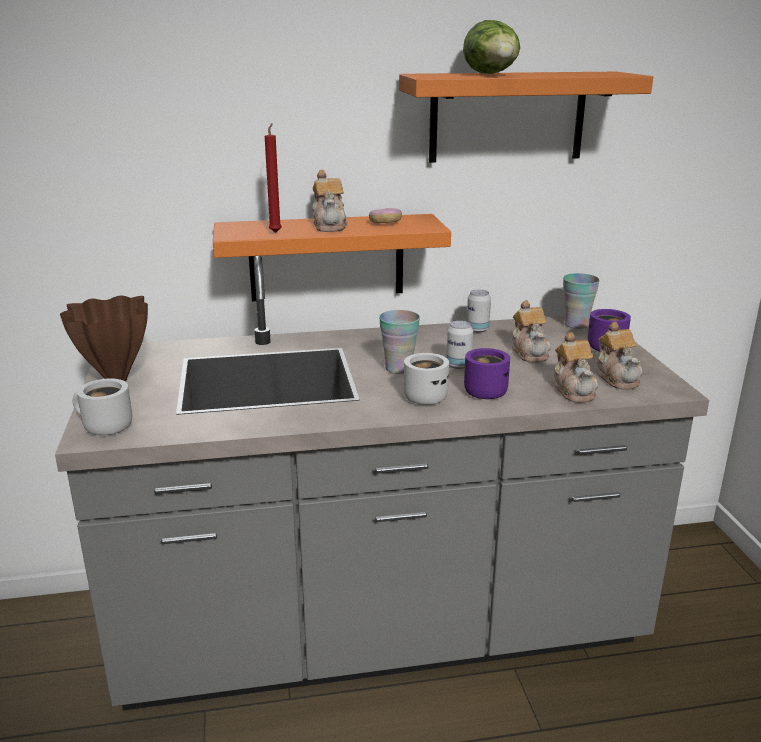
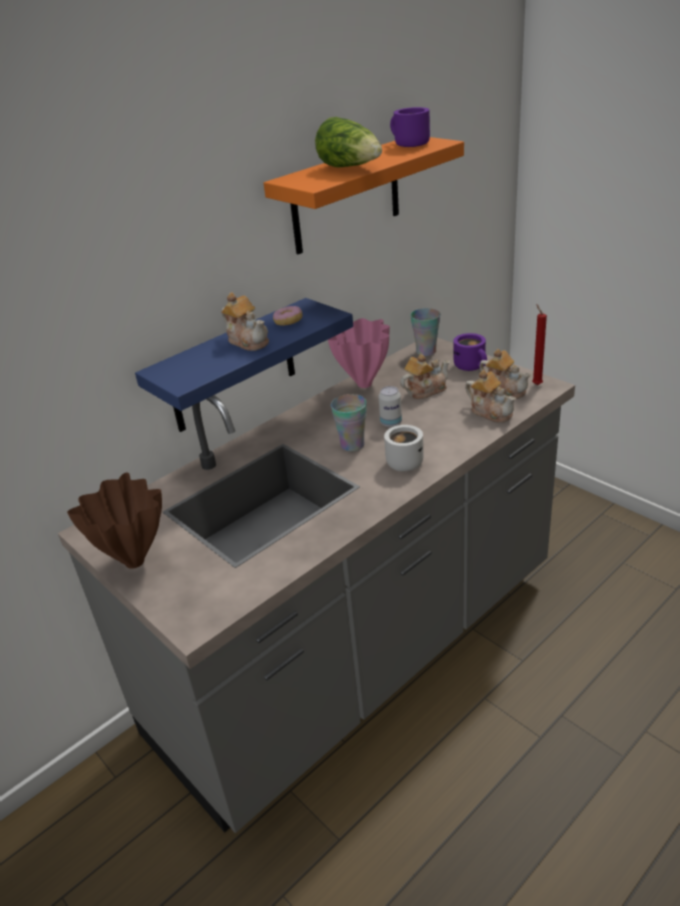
camera: 30 degrees left, 10 degrees up
white mug [73,378,132,435] -> none
orange shelf [213,214,451,302] -> blue shelf [135,298,353,432]
red candle [265,123,282,233] -> red candle moved to [532,304,547,385]
purple mug [464,348,510,399] -> purple mug moved to [390,107,430,147]
can [467,290,491,333] -> pink vase [328,318,390,388]
teapot [512,300,551,363] -> teapot turned 75 degrees counterclockwise [400,354,450,399]

